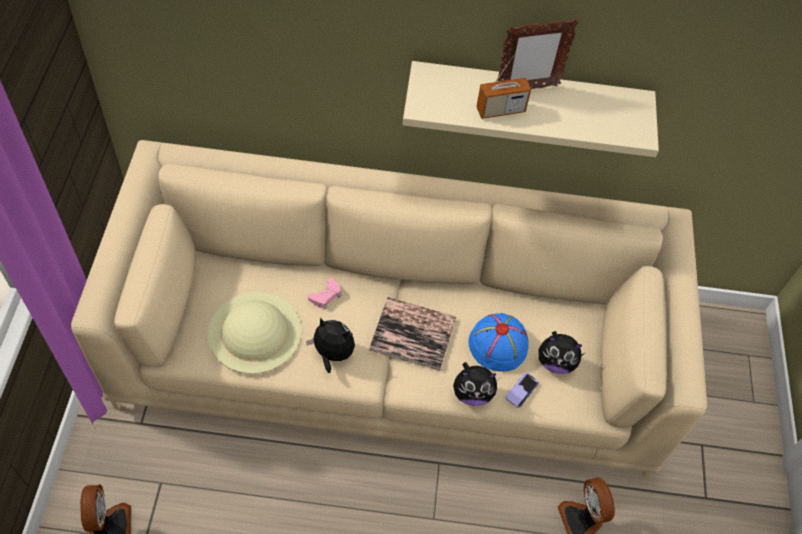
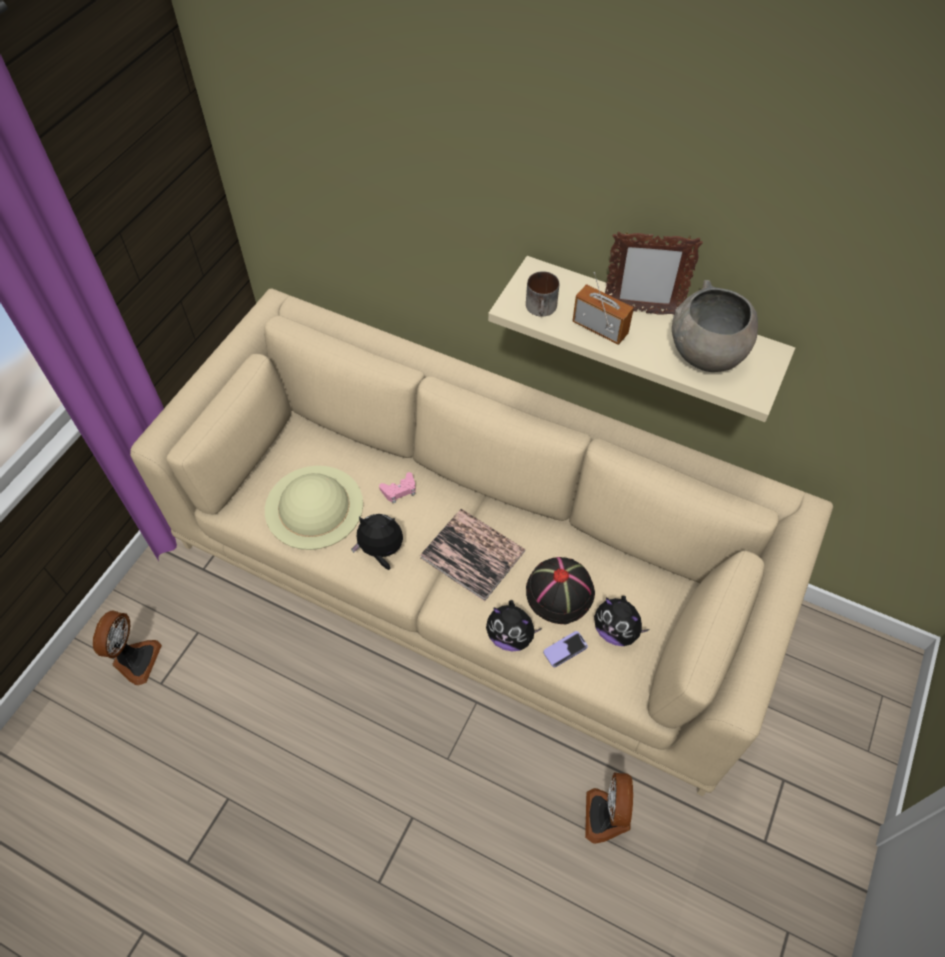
camera: 25 degrees right, 0 degrees up
plush toy [306,317,355,373] -> plush toy turned 45 degrees counterclockwise [351,514,403,570]
blue hat [468,313,529,372] -> black hat [526,557,595,624]
radio [476,51,531,119] -> radio turned 150 degrees counterclockwise [572,272,634,345]
none -> mug [526,271,559,317]
none -> grey bowl [672,280,758,372]

